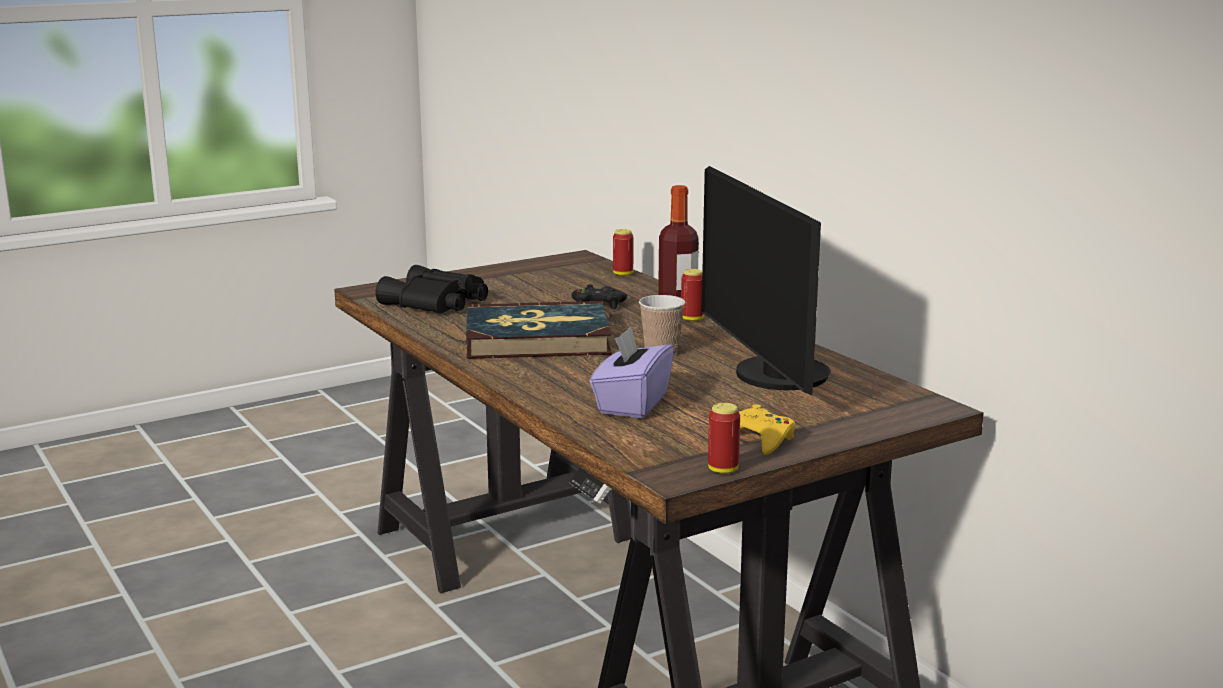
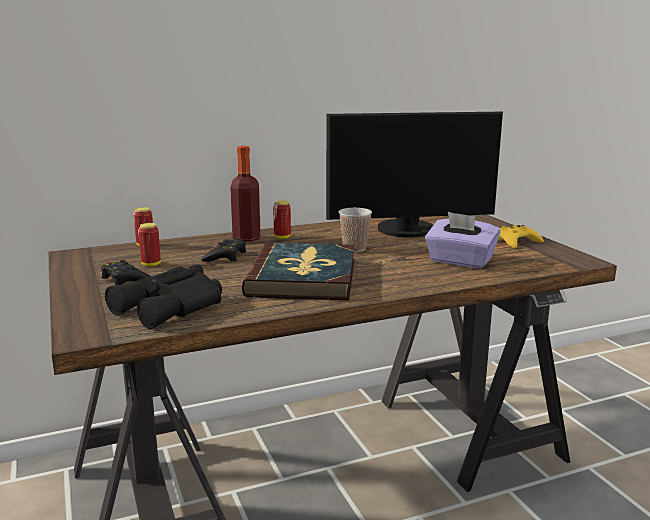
camera: 80 degrees left, 0 degrees up
can [708,403,740,474] -> can moved to [138,223,161,267]
none -> black game controller [101,260,151,285]

